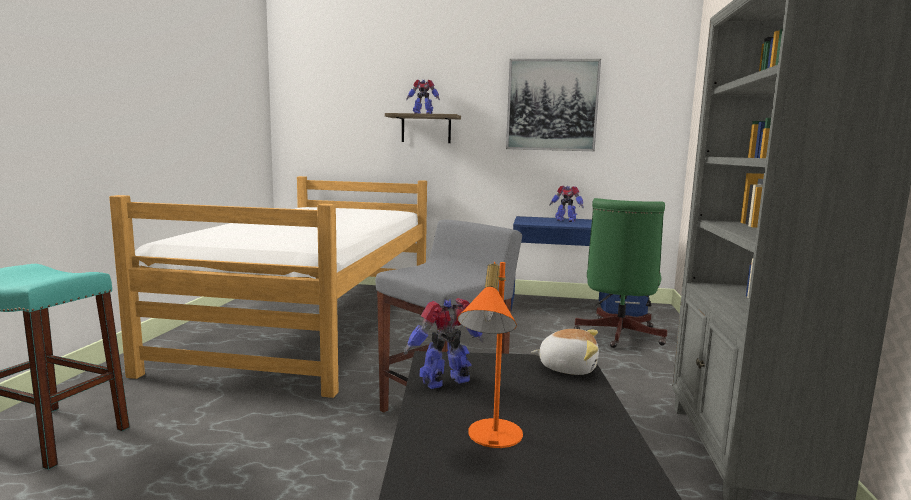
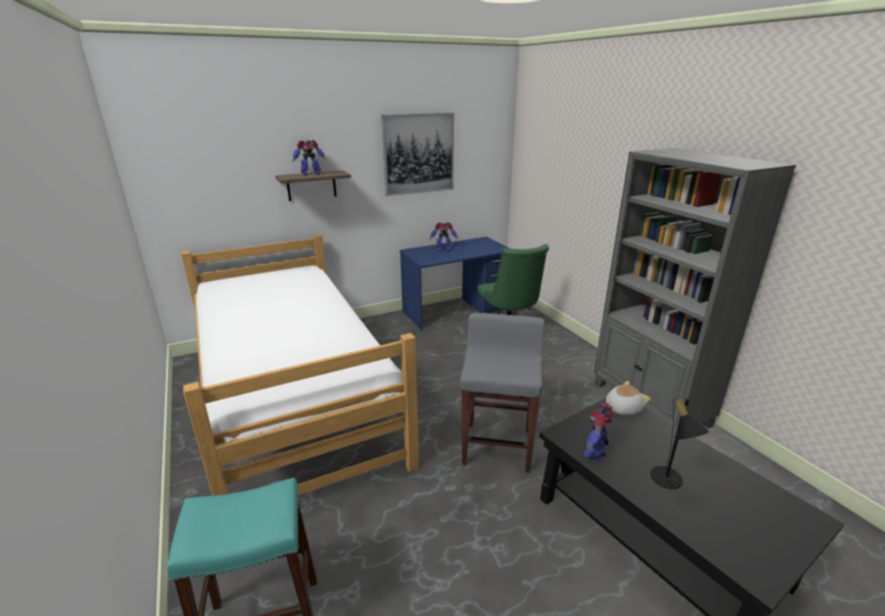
camera: 35 degrees left, 15 degrees up
orange table lamp [457,262,523,448] -> black table lamp [650,397,710,489]

